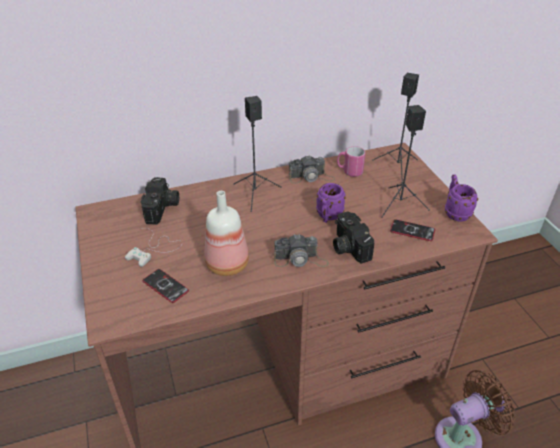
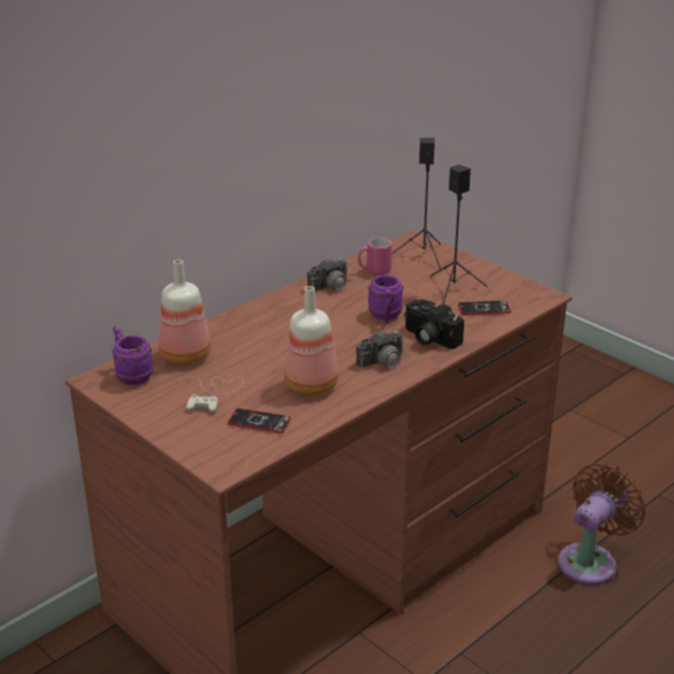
camera: 25 degrees left, 10 degrees down
camera [141,177,179,224] -> bottle [159,260,211,365]
black speaker [233,96,282,212] -> none
purple mug [445,174,478,222] -> purple mug moved to [112,326,153,385]

